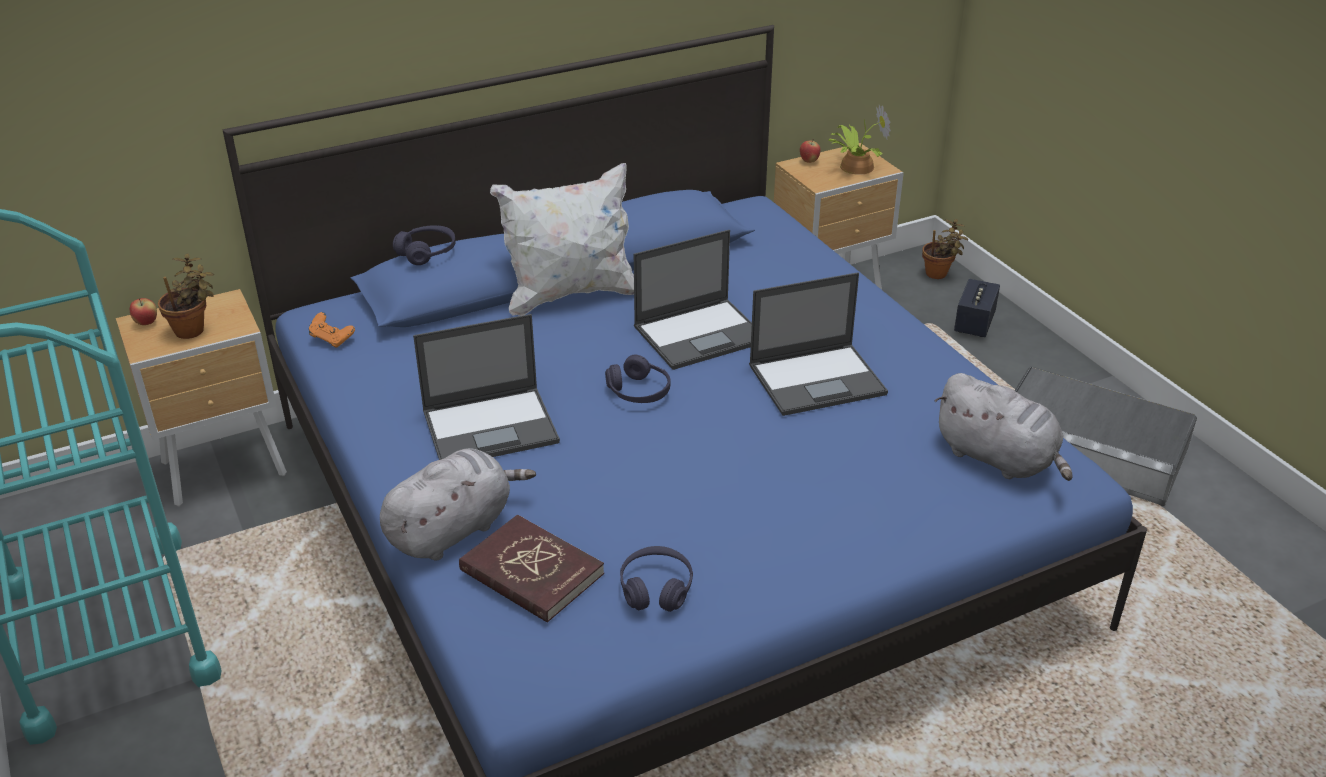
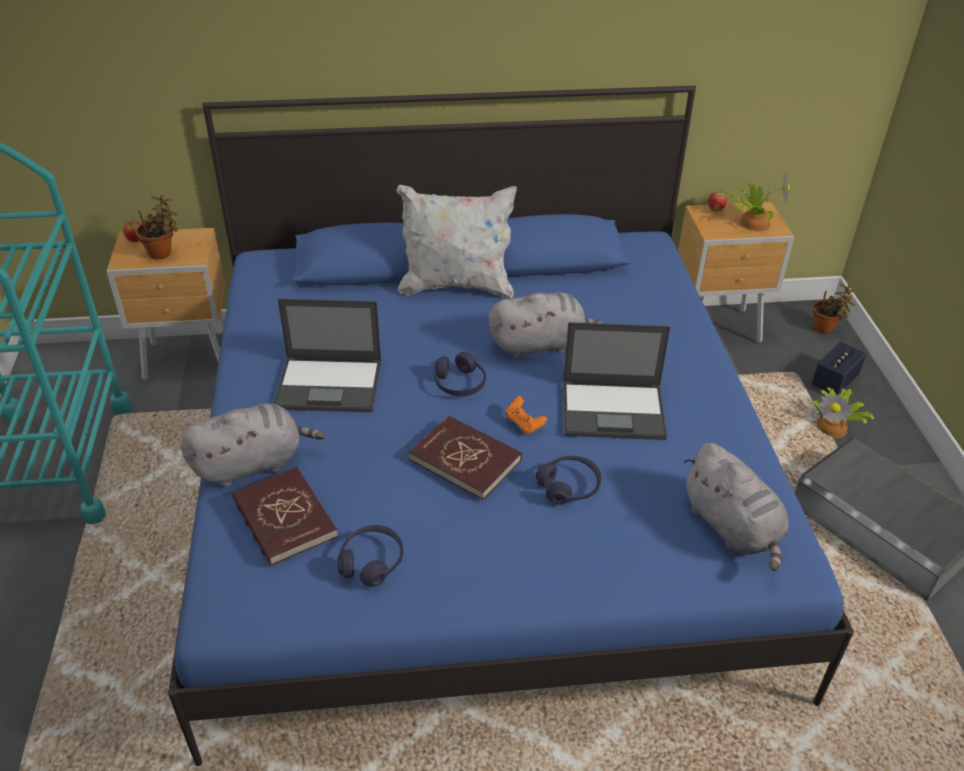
camera: 20 degrees right, 5 degrees up
orange game controller [309,312,355,348] -> orange game controller moved to [505,396,547,434]
purple headphones [393,225,456,265] -> purple headphones moved to [536,456,601,505]
laptop [634,230,752,370] -> grey plush toy [488,292,602,359]
none -> red book [409,416,522,500]
none -> potted plant [807,387,874,438]

